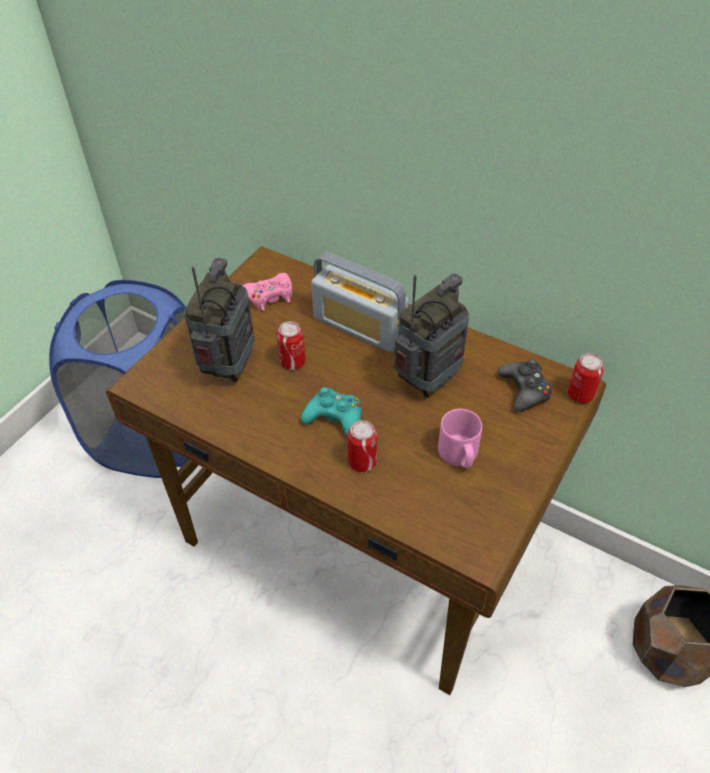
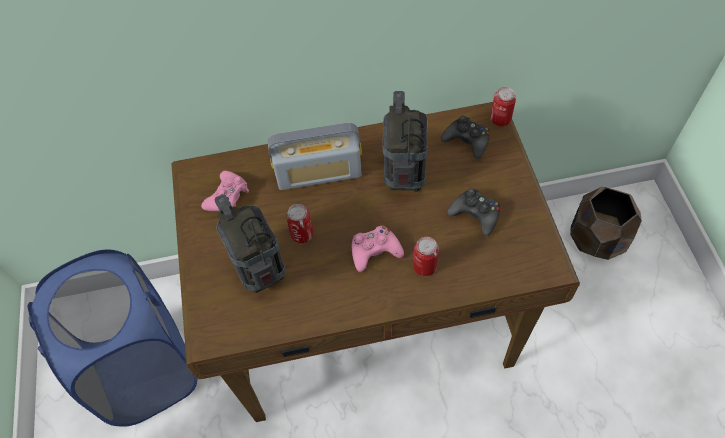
camera: 40 degrees left, 10 degrees up
turquoise game controller [301,387,362,437] -> pink game controller [352,226,404,272]
pink mug [438,409,482,468] -> black game controller [447,188,500,236]

